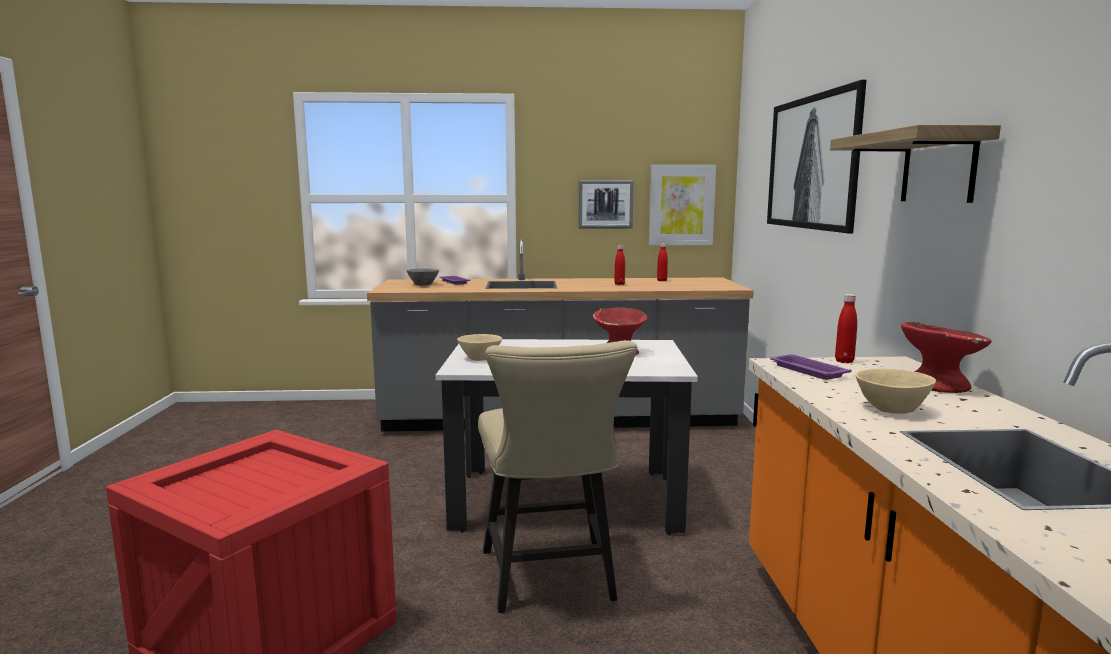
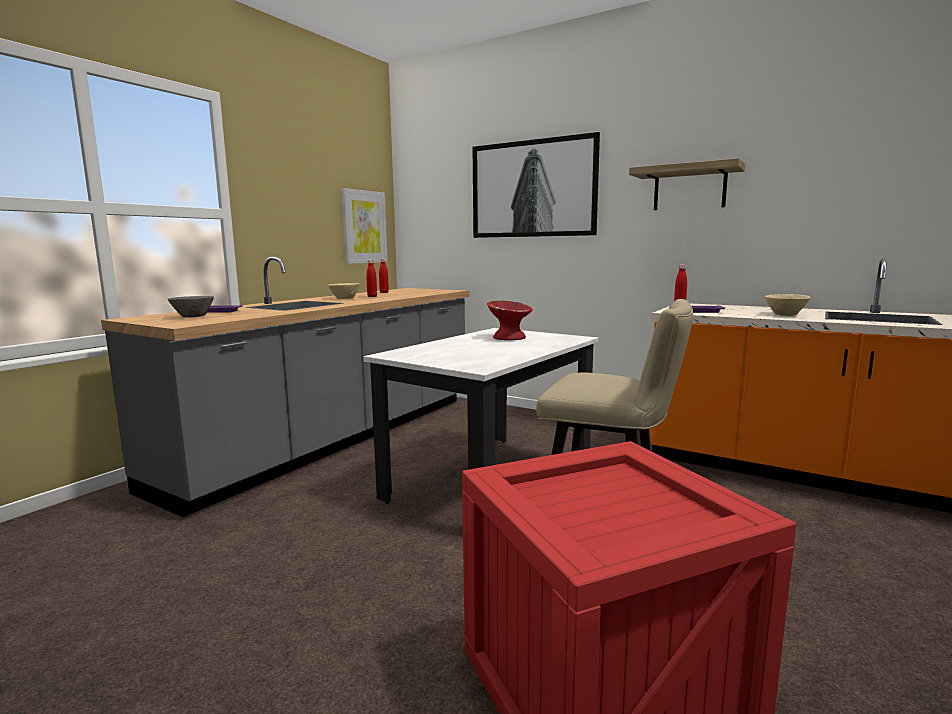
camera: 55 degrees left, 0 degrees up
beige bowl [457,334,502,361] -> beige bowl moved to [328,283,360,299]
picture [579,180,634,228] -> none
red bowl [901,322,992,393] -> none

